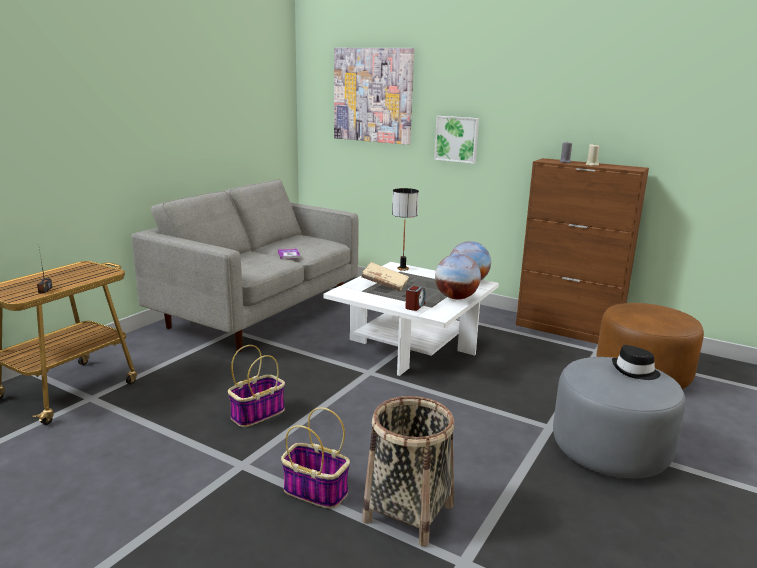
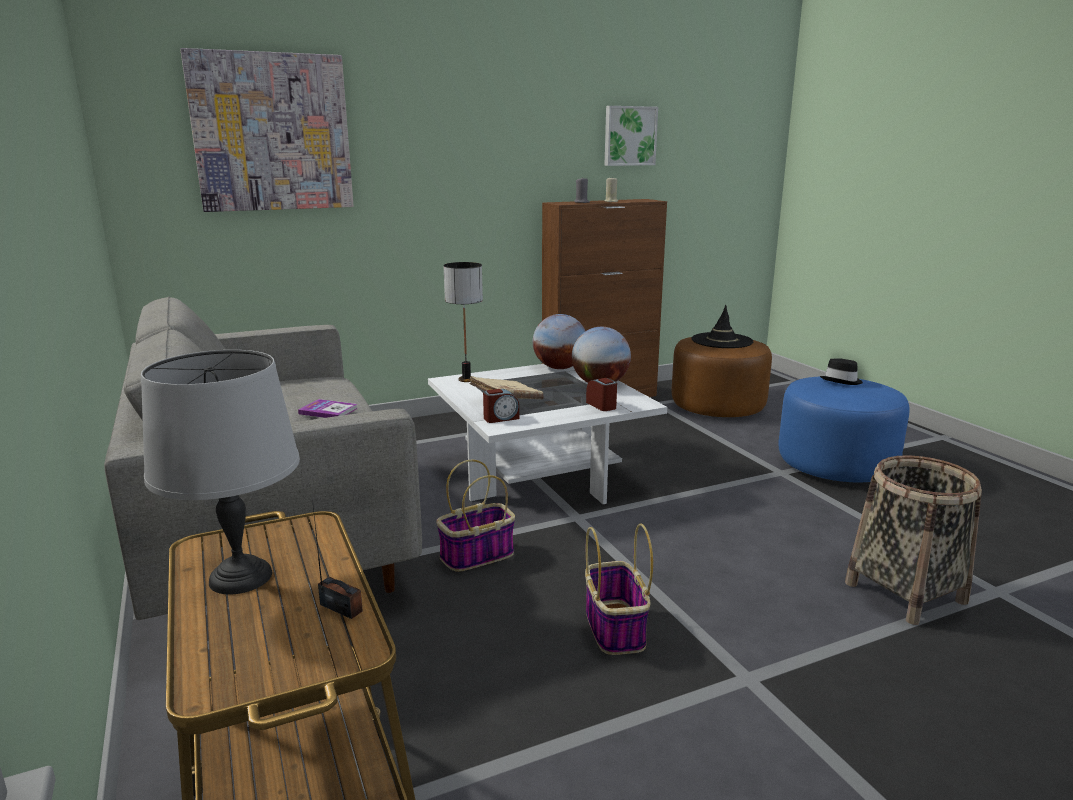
camera: 55 degrees left, 0 degrees up
basket [281,407,350,509] -> basket moved to [436,460,515,572]
picture [434,116,479,164] -> picture moved to [604,106,658,166]
grey ottoman [553,357,686,478] -> blue ottoman [778,376,910,482]
none -> grey table lamp [141,350,300,594]
none -> alarm clock [483,389,519,423]
none -> black hat [692,305,753,348]

